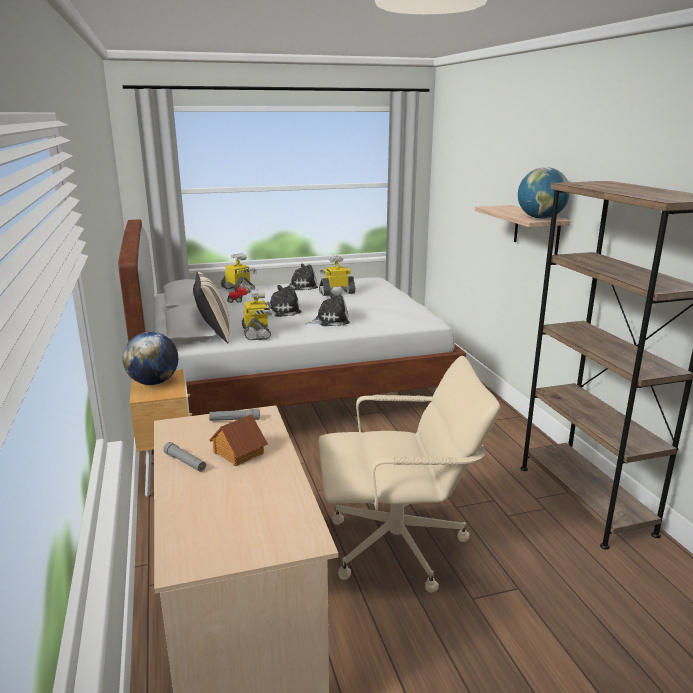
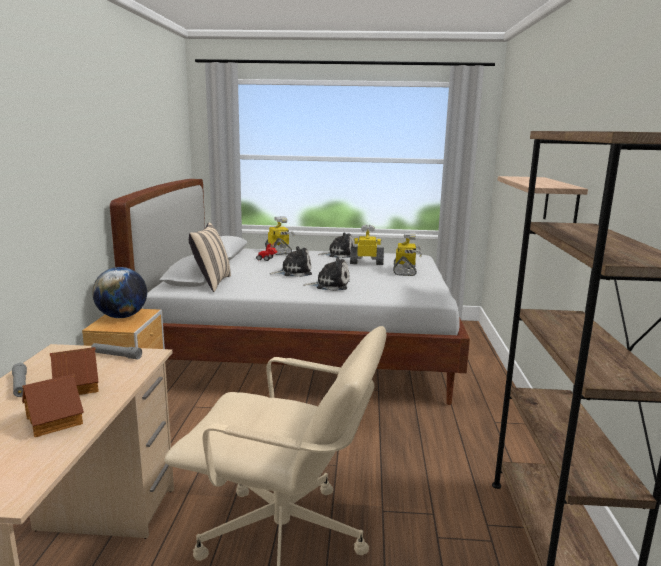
camera: 20 degrees right, 5 degrees down
toy robot [242,289,275,340] -> toy robot moved to [393,232,422,276]
globe [518,167,570,219] -> none
none -> toy house [22,374,84,437]

